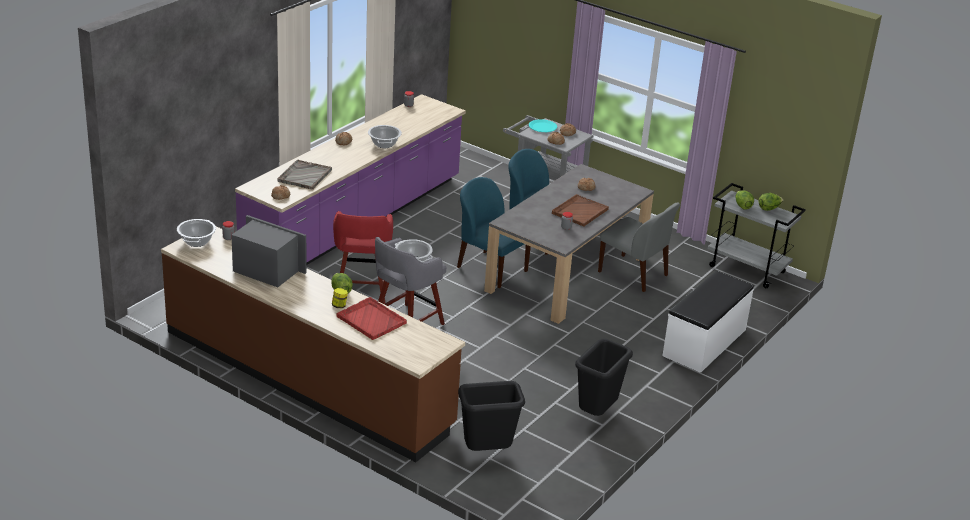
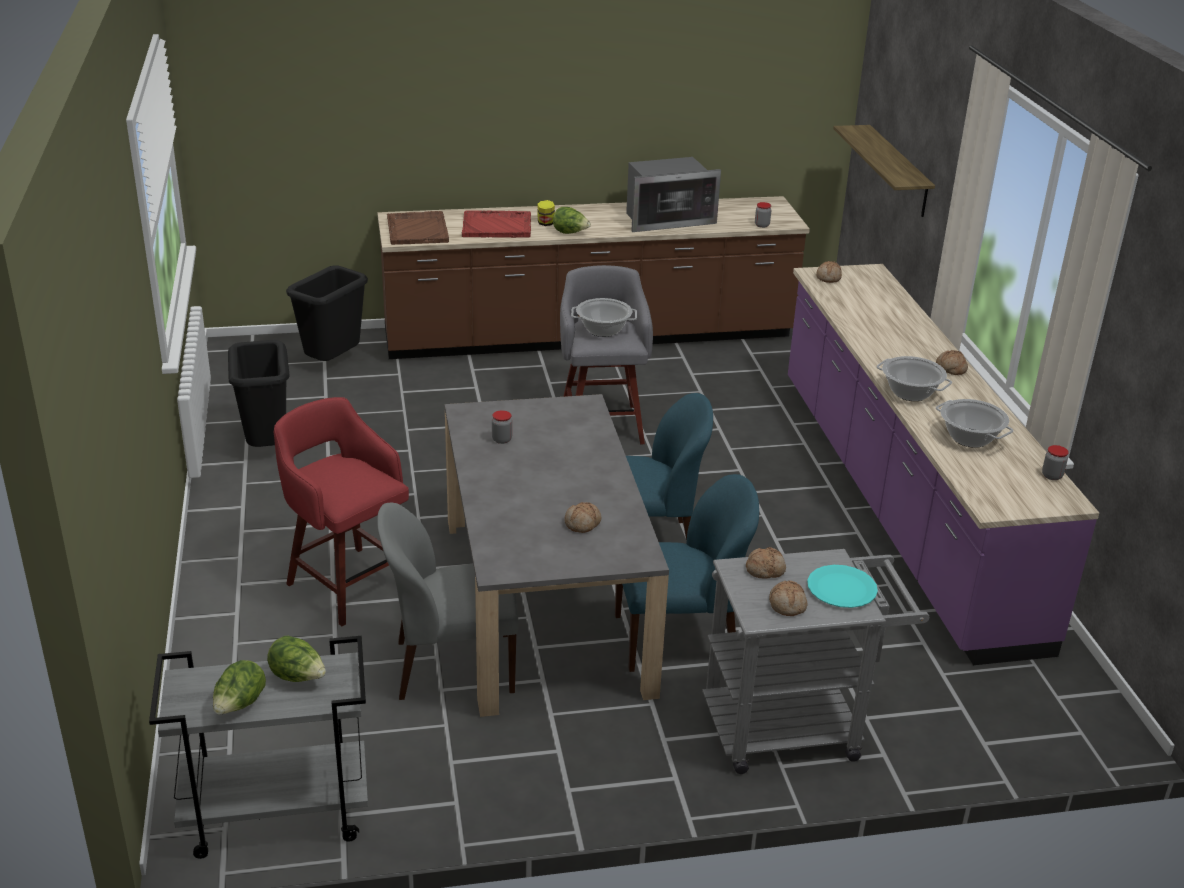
camera: 135 degrees right, 0 degrees up
cooking pot [177,219,216,247] -> cooking pot moved to [936,399,1013,448]
grey tray [278,160,332,190] -> none
red stool [333,211,393,304] -> red stool moved to [274,397,409,626]
brown tray [552,194,609,226] -> brown tray moved to [387,211,449,245]
white bench [662,271,754,373] -> none
none -> shelf [833,125,935,217]

